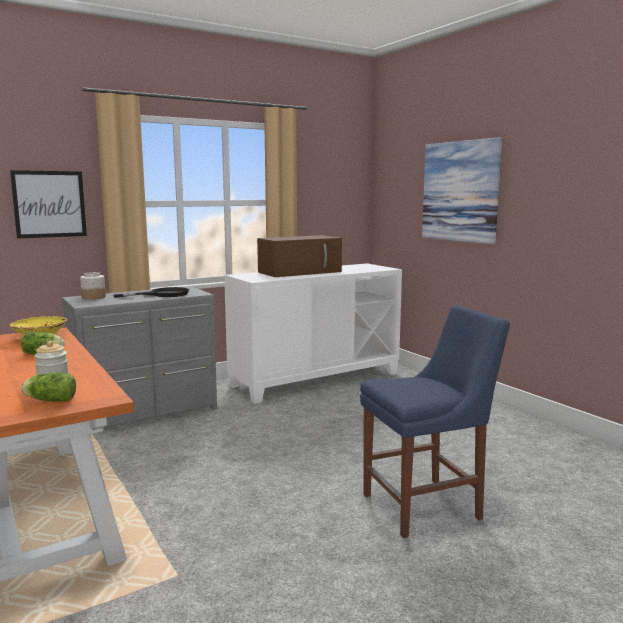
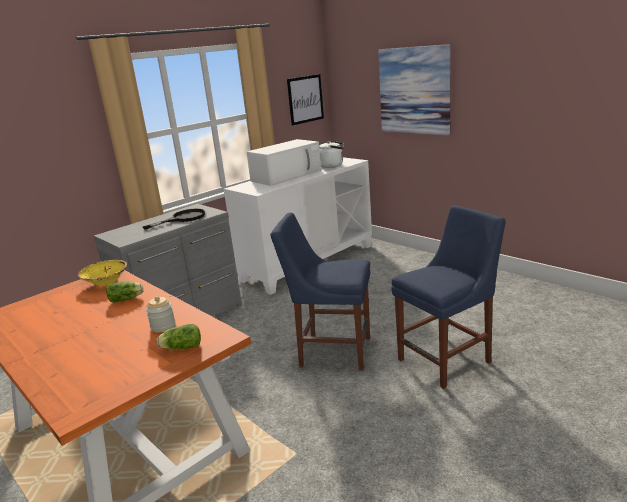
camera: 10 degrees left, 10 degrees up
picture [10,170,87,238] -> picture moved to [287,74,324,126]
jar [80,272,106,299] -> none
brown microwave [257,235,342,277] -> white microwave [246,139,321,186]
none -> blue chair [270,213,370,370]
none -> white kettle [319,141,344,168]

